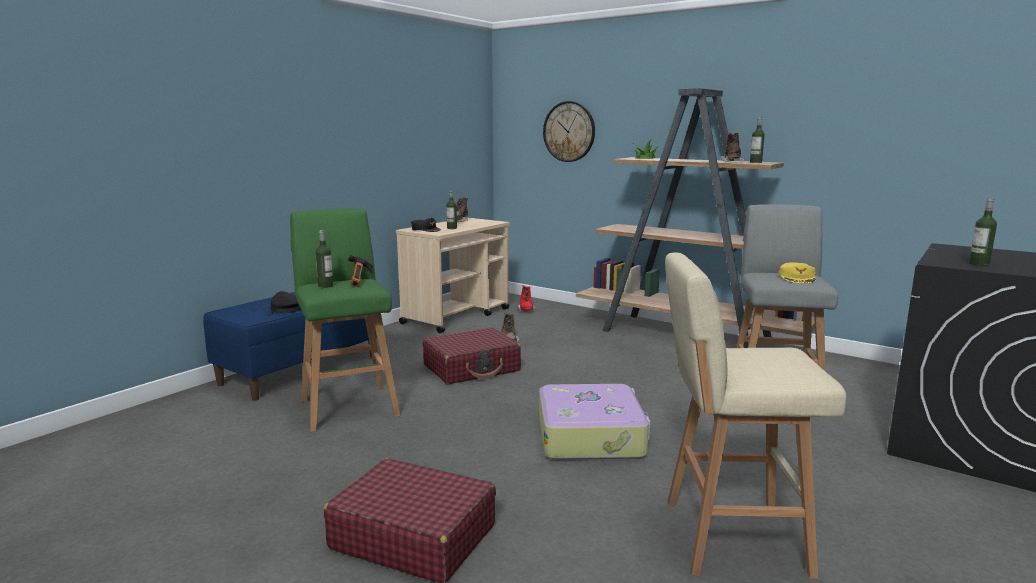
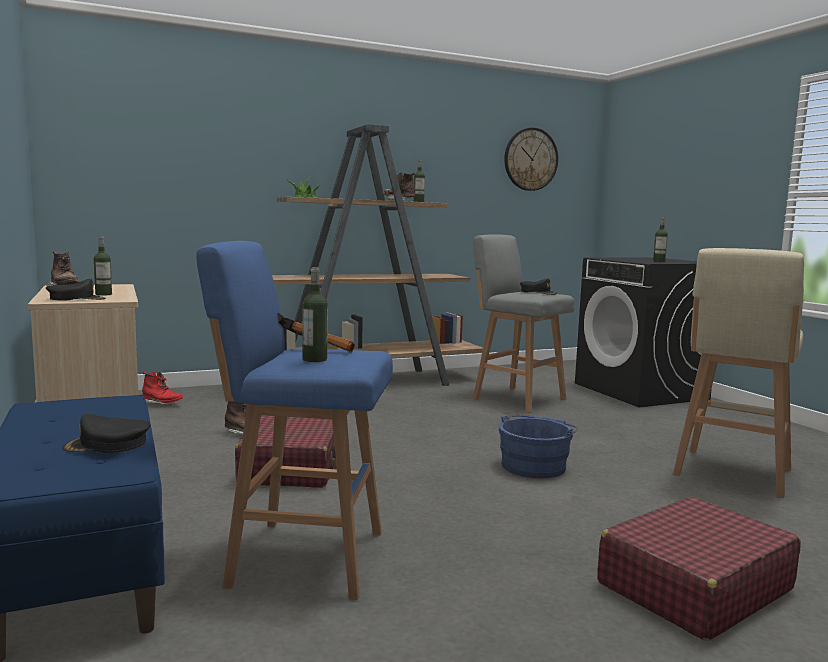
camera: 60 degrees left, 5 degrees down
green stool [290,208,401,432] -> blue stool [196,241,393,600]
suitcase [539,384,651,460] -> blue bucket [499,414,578,478]
wall clock [543,101,595,162] -> wall clock moved to [504,128,558,191]
yellow cap [778,262,816,284] -> black cap [520,278,557,295]

